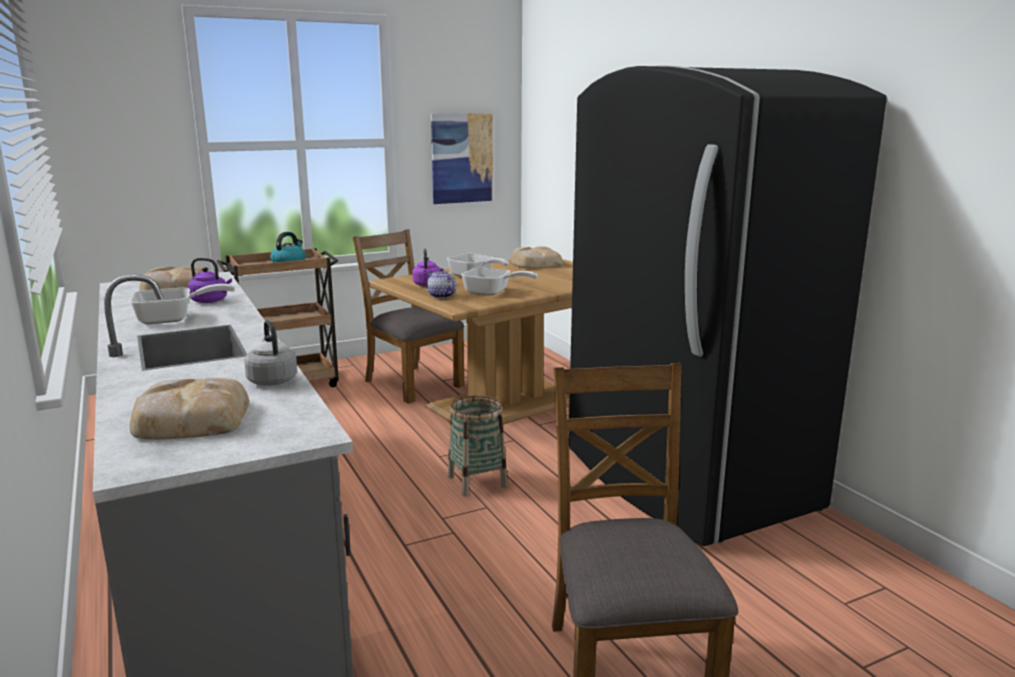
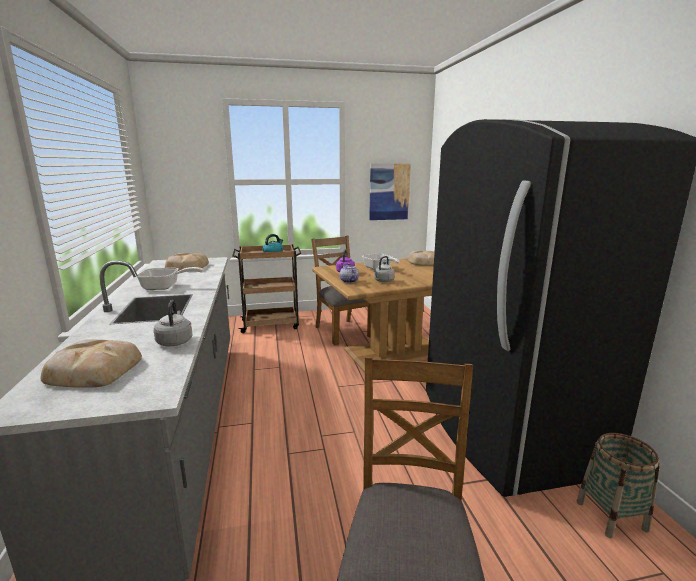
camera: 15 degrees right, 0 degrees up
purple kettle [188,258,232,303] -> none
basket [448,395,507,496] -> basket moved to [577,433,660,538]
frying pan [461,268,538,295] -> grey kettle [373,256,395,282]

